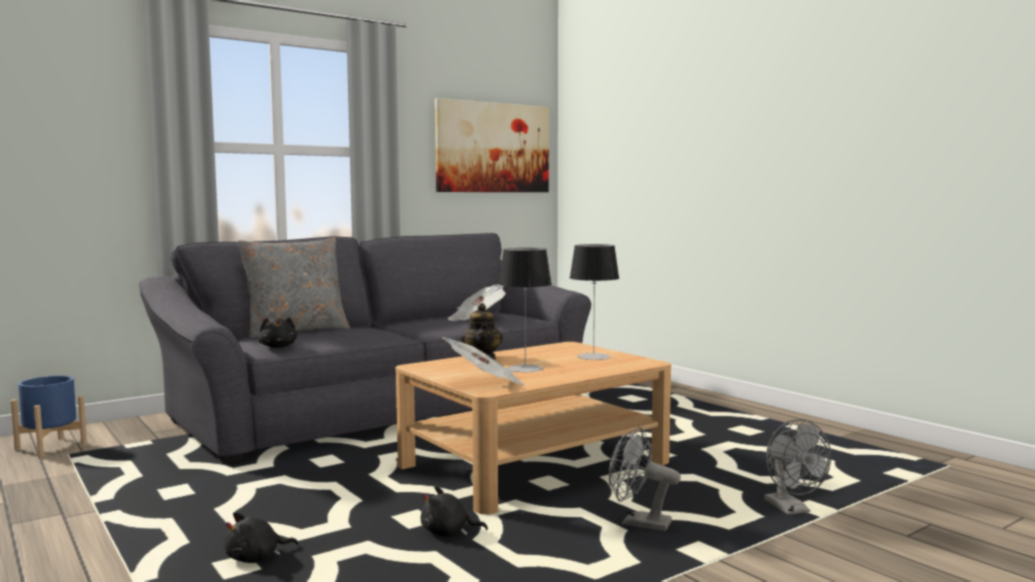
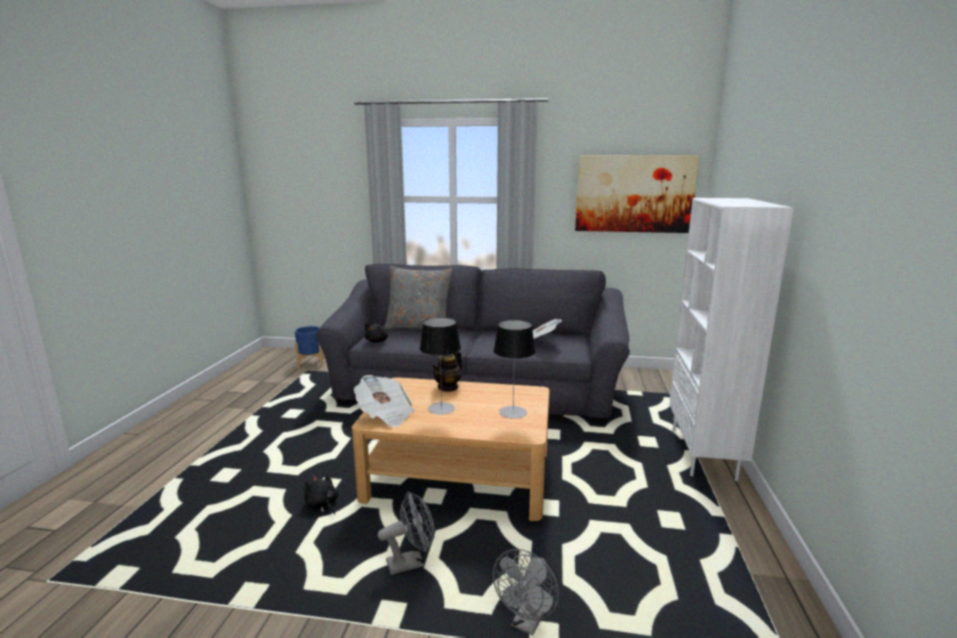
camera: 45 degrees right, 10 degrees up
black plush toy [224,512,298,563] -> none
grey fan [609,427,681,531] -> grey fan turned 90 degrees clockwise [378,491,434,575]
none -> white bookcase [669,198,794,481]

